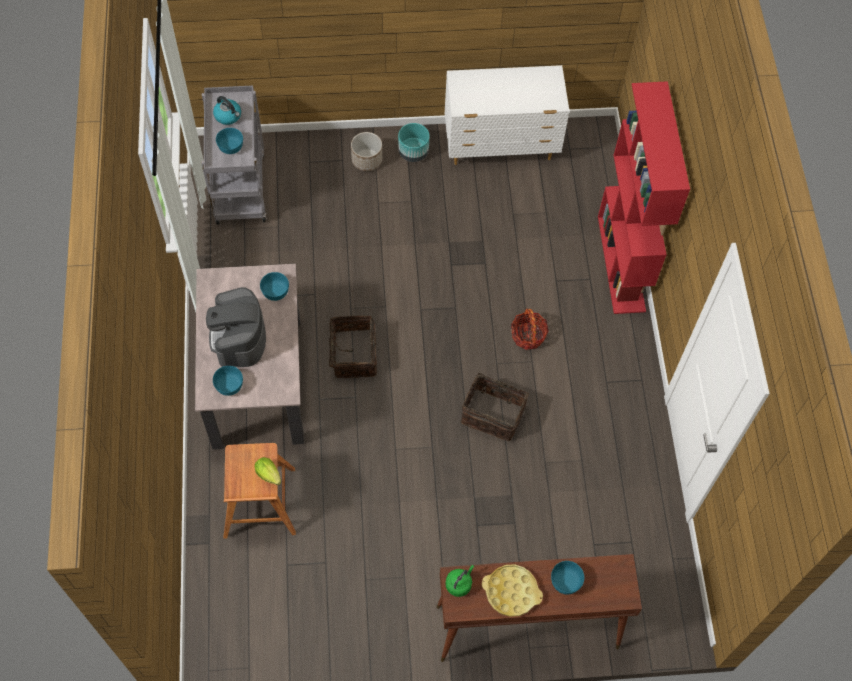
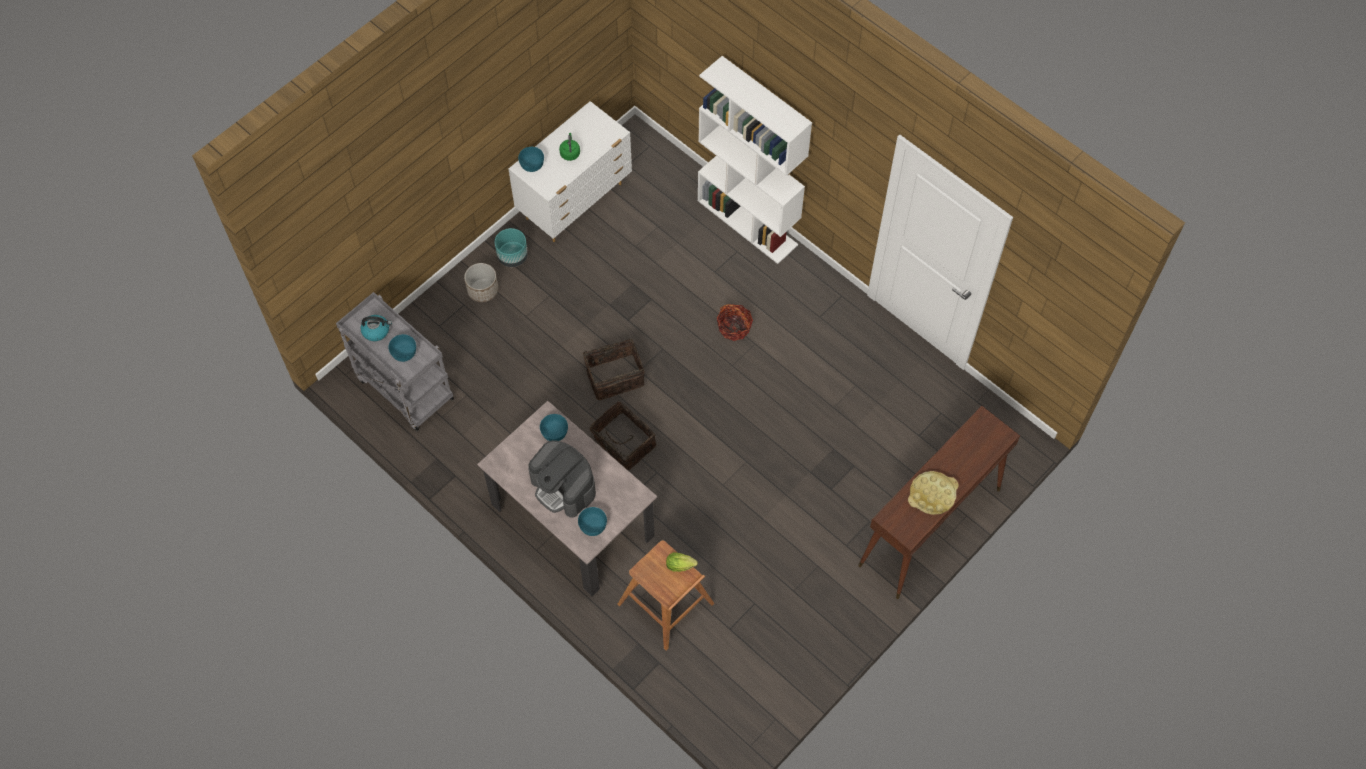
camera: 40 degrees left, 0 degrees up
green kettle [445,565,474,597] -> green kettle moved to [559,133,580,161]
basket [461,366,529,441] -> basket moved to [583,339,645,400]
turquoise bowl [551,561,584,594] -> turquoise bowl moved to [518,147,544,172]
red bookcase [598,81,690,314] -> white bookcase [698,56,812,264]

